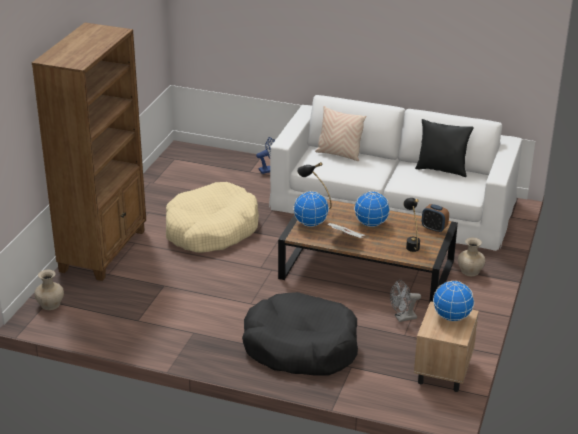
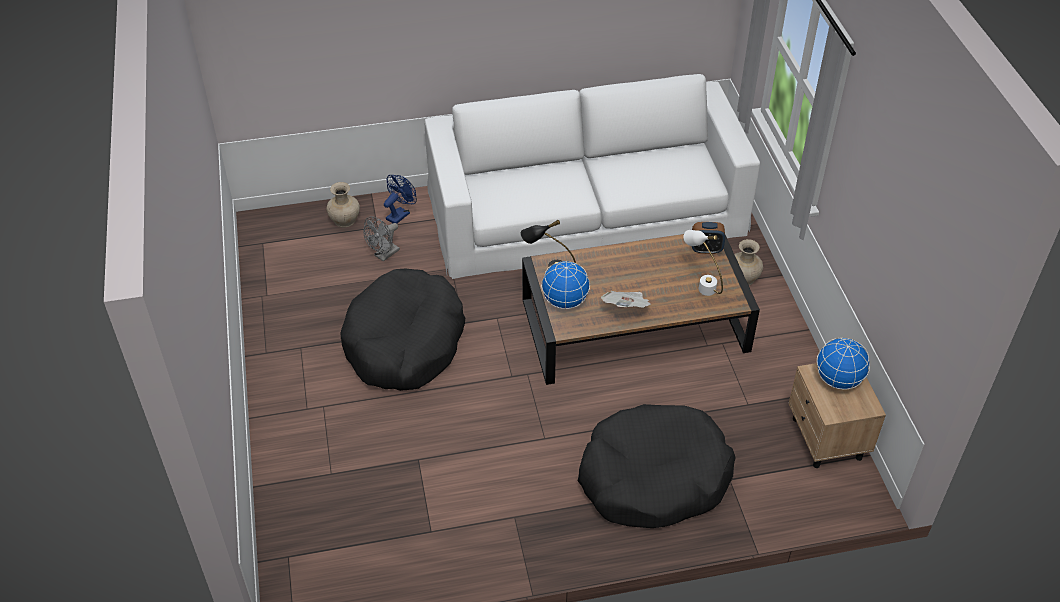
camera: 30 degrees left, 15 degrees up
brown bookcase [32,23,146,281] -> none
beige vase [35,270,64,310] -> beige vase moved to [326,182,360,227]
beige dog bed [166,182,259,253] -> black dog bed [340,269,465,391]
beige pillow [315,106,367,161] -> none
globe [354,191,390,227] -> none
grey fan [390,280,421,322] -> grey fan moved to [363,216,400,261]
black table lamp [403,198,420,252] -> white table lamp [684,230,723,296]
black pillow [415,119,474,177] -> none

